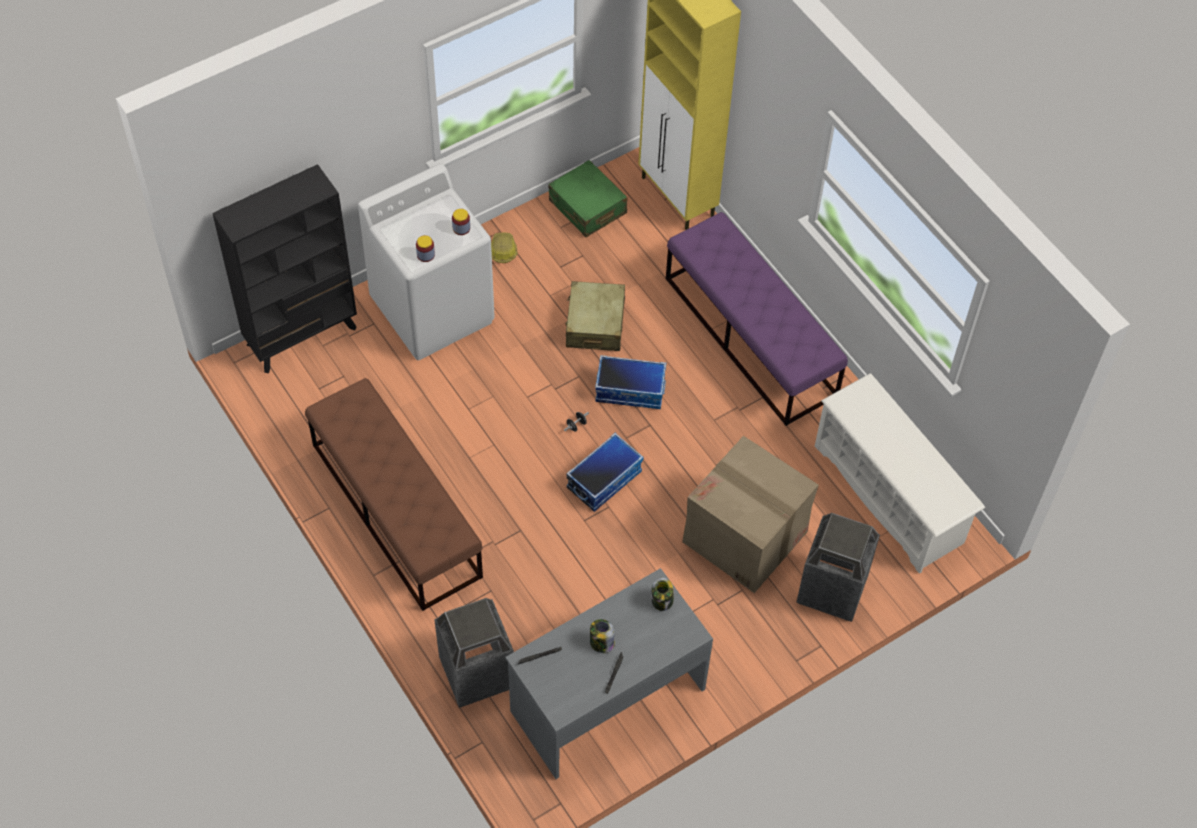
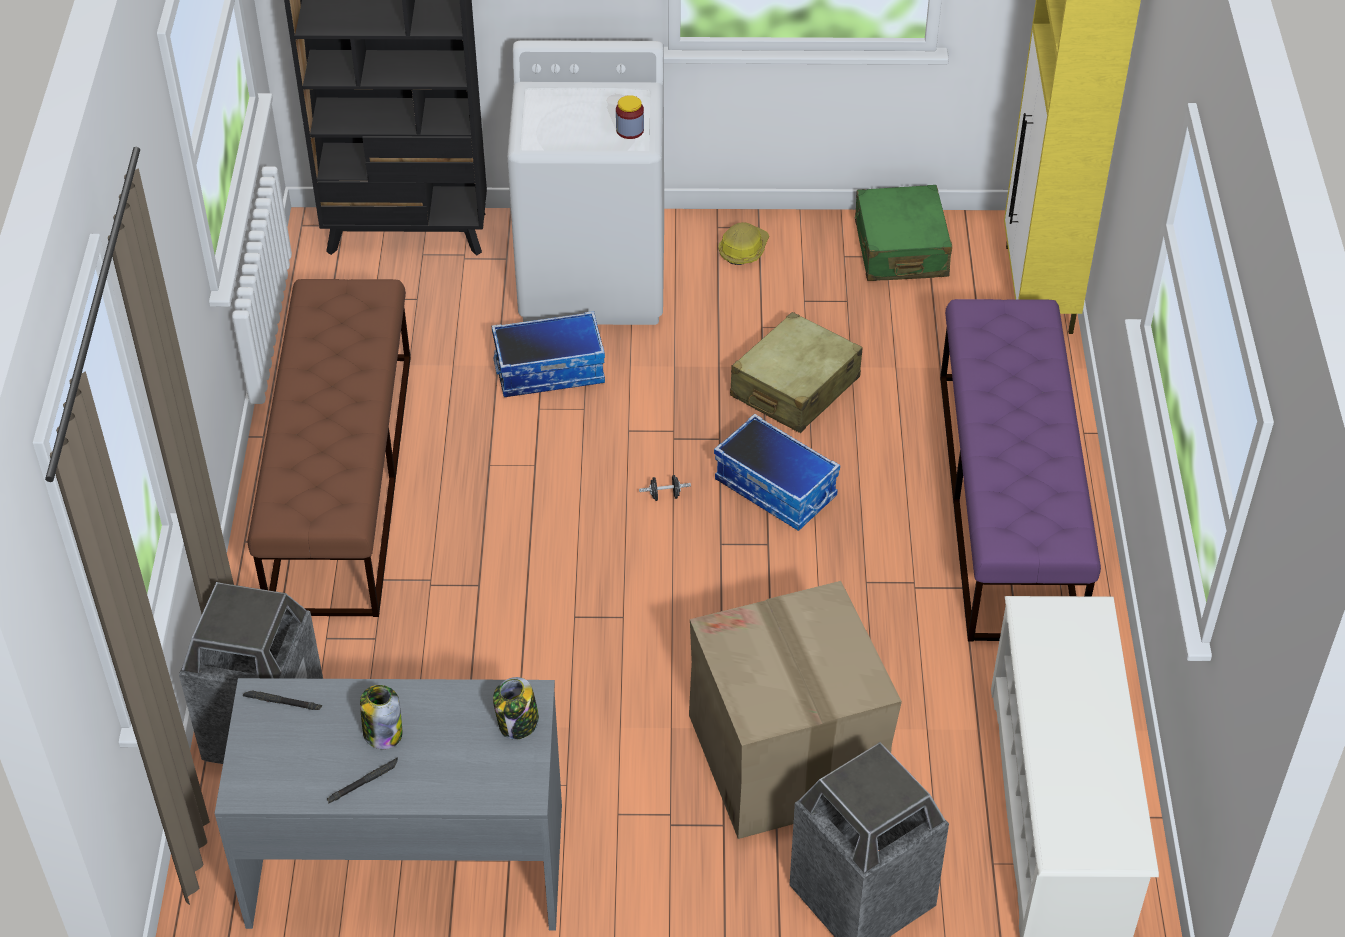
camera: 35 degrees right, 10 degrees down
jar [416,235,435,262] -> none
storage box [566,433,644,512] -> storage box moved to [492,311,605,397]

